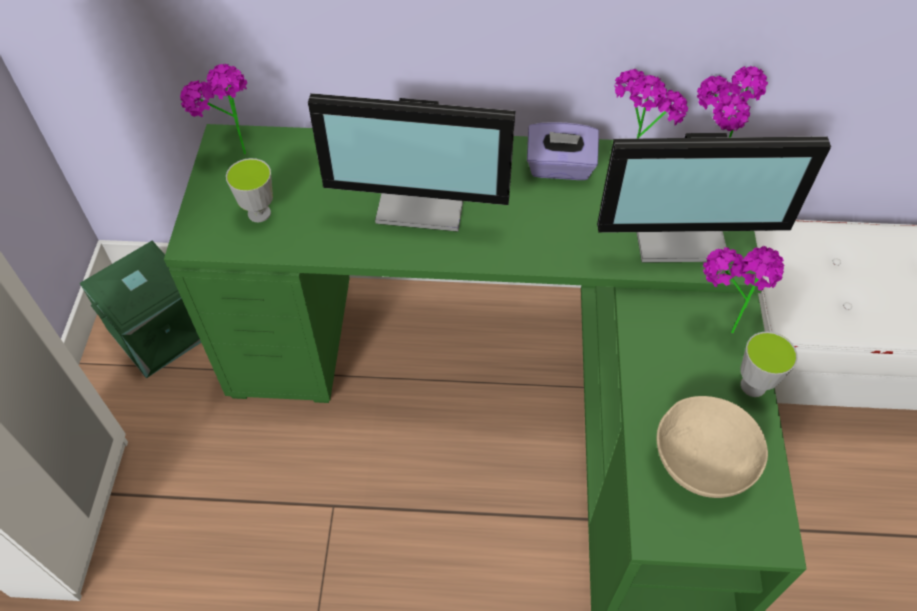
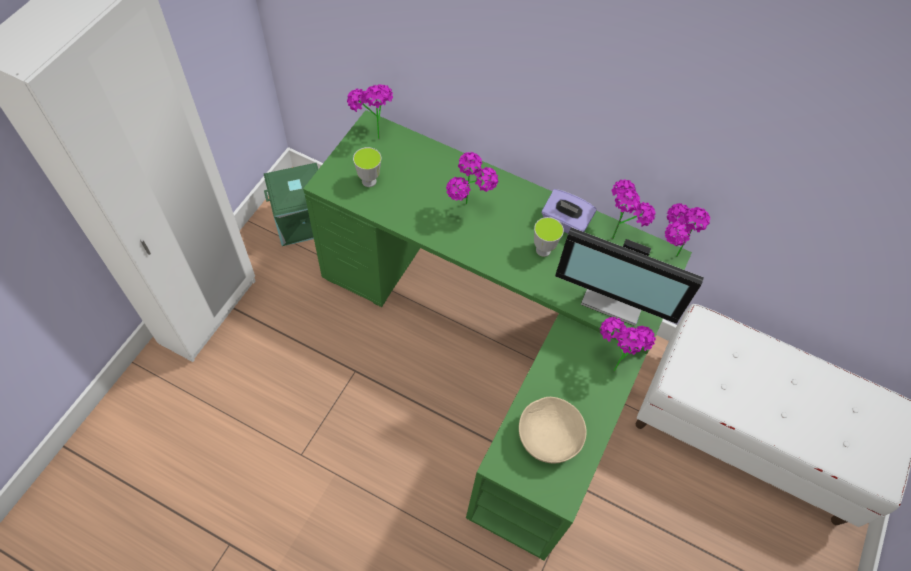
camera: 20 degrees right, 5 degrees up
monitor [308,93,515,232] -> potted plant [446,152,498,204]
cup [740,331,798,397] -> cup moved to [534,217,564,257]

